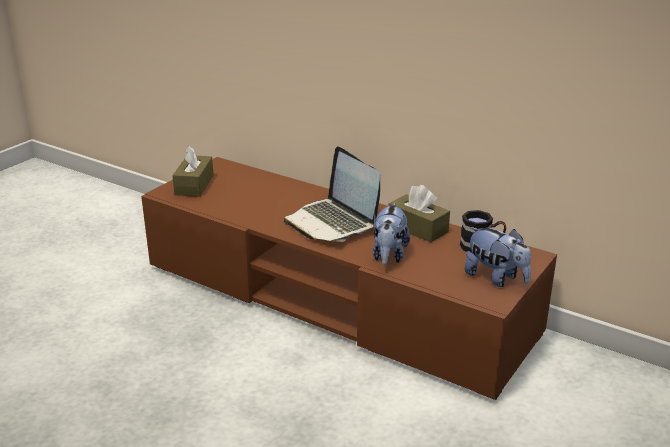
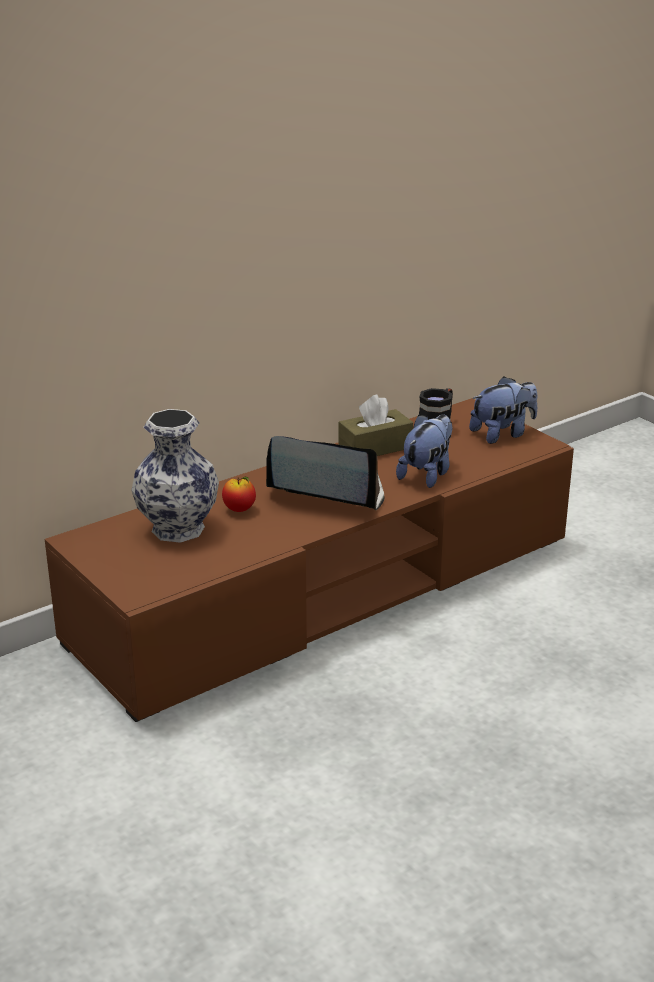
camera: 70 degrees left, 0 degrees up
brown tissue box [172,146,214,197] -> none
laptop [284,146,380,242] -> laptop turned 150 degrees counterclockwise [266,436,384,510]
plush toy [373,203,410,265] -> plush toy turned 90 degrees counterclockwise [396,415,452,488]
none -> vase [131,409,219,543]
none -> apple [222,477,256,512]

